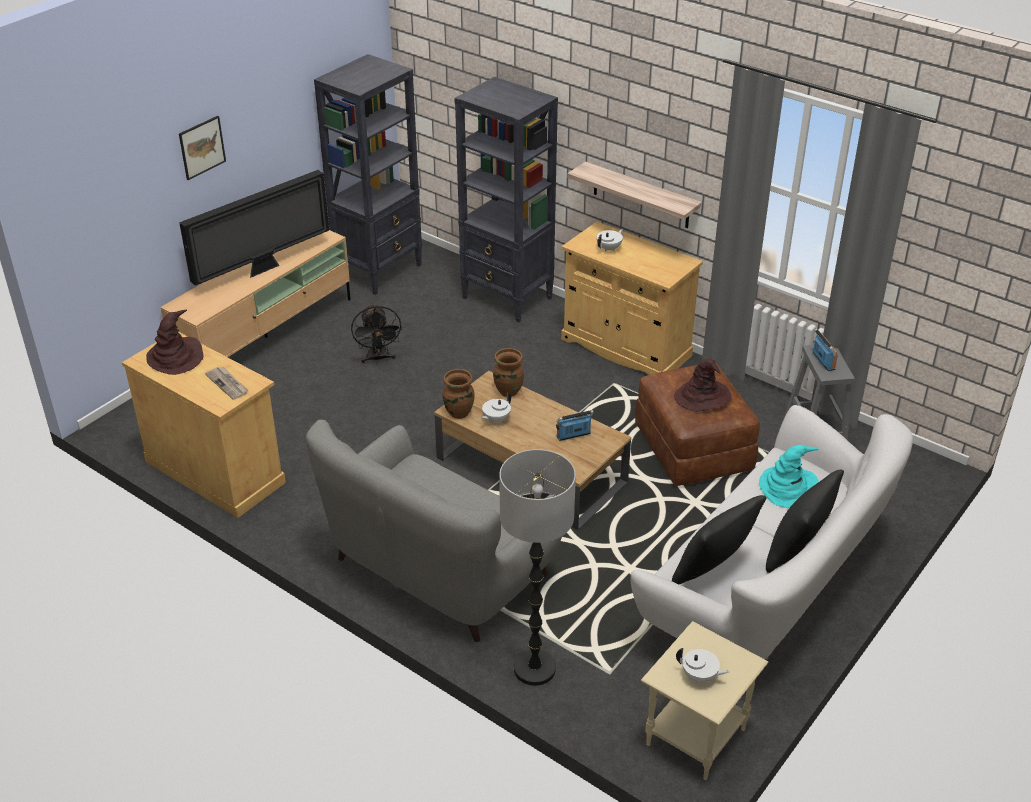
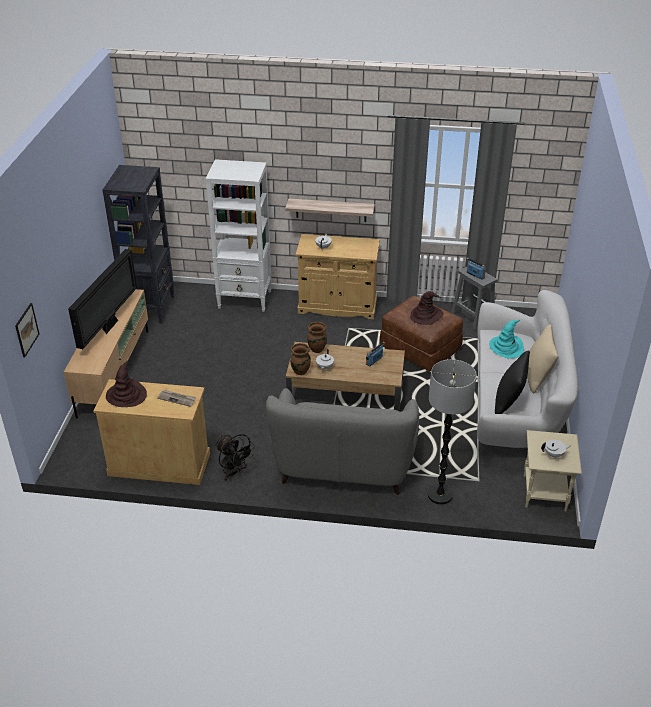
camera: 30 degrees left, 0 degrees up
picture [179,116,226,180] -> picture moved to [15,303,39,357]
black fan [351,304,402,363] -> black fan moved to [215,434,255,481]
black bookcase [454,77,558,323] -> white bookcase [206,159,271,312]
black pillow [766,470,844,573] -> beige pillow [527,325,558,394]

